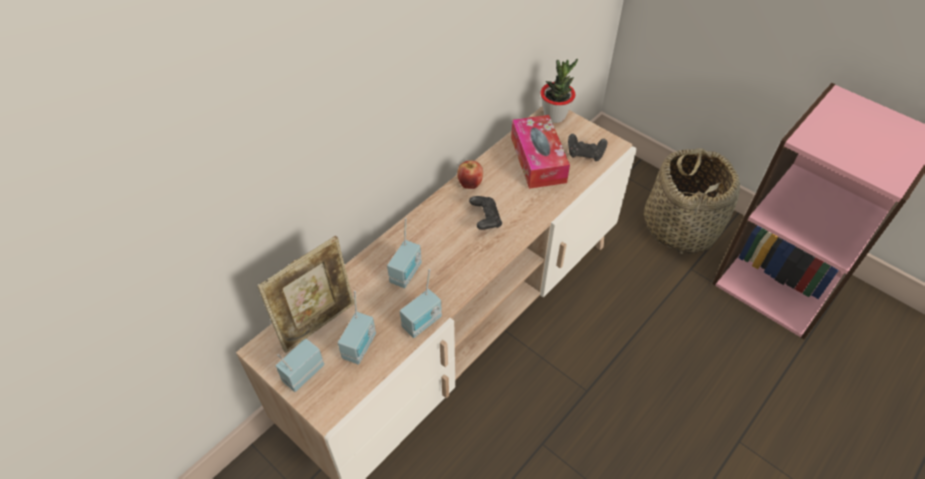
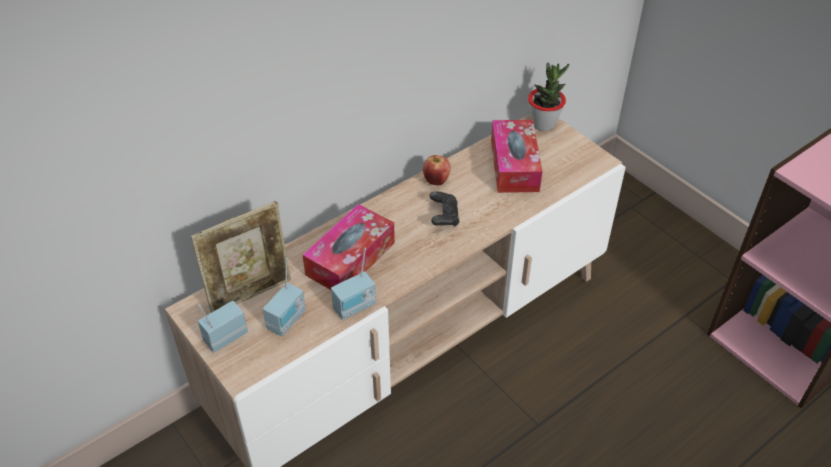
camera: 10 degrees right, 5 degrees down
radio [387,218,422,288] -> tissue box [303,204,395,290]
black game controller [568,134,607,161] -> none
basket [644,149,740,254] -> none

